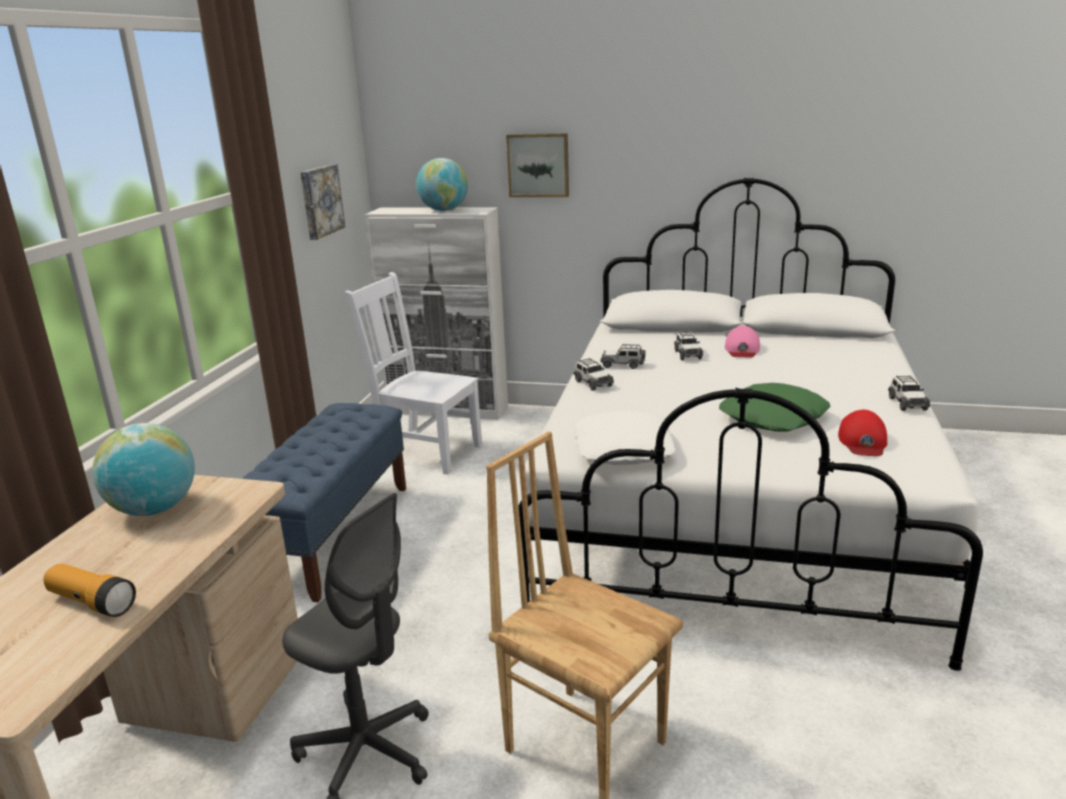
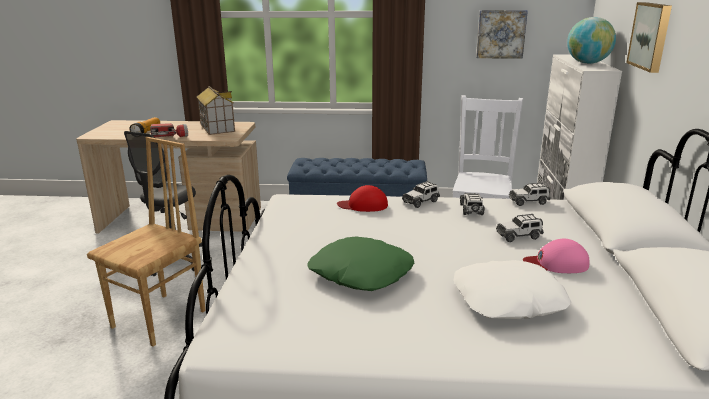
camera: 80 degrees right, 0 degrees up
globe [92,423,195,516] -> toy house [197,86,235,135]
white pillow [575,411,675,465] -> white pillow moved to [453,260,571,319]
red cap [838,410,887,456] -> red cap moved to [337,185,388,212]
toy car [888,375,930,411] -> toy car moved to [509,183,550,206]
none -> flashlight [150,123,188,137]

